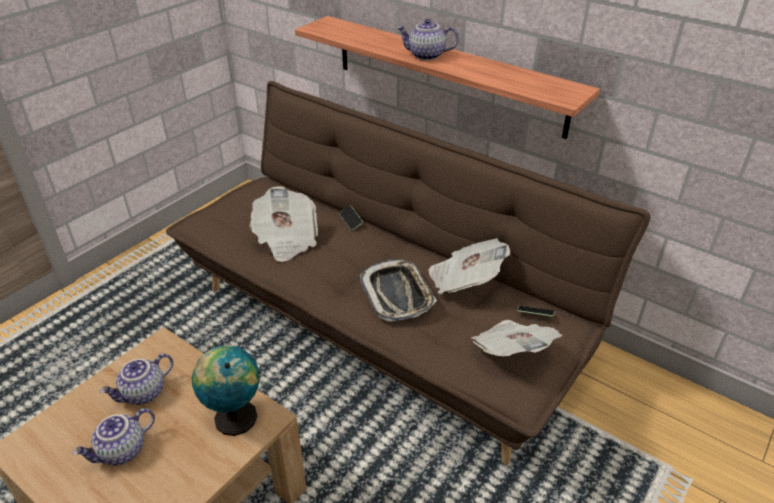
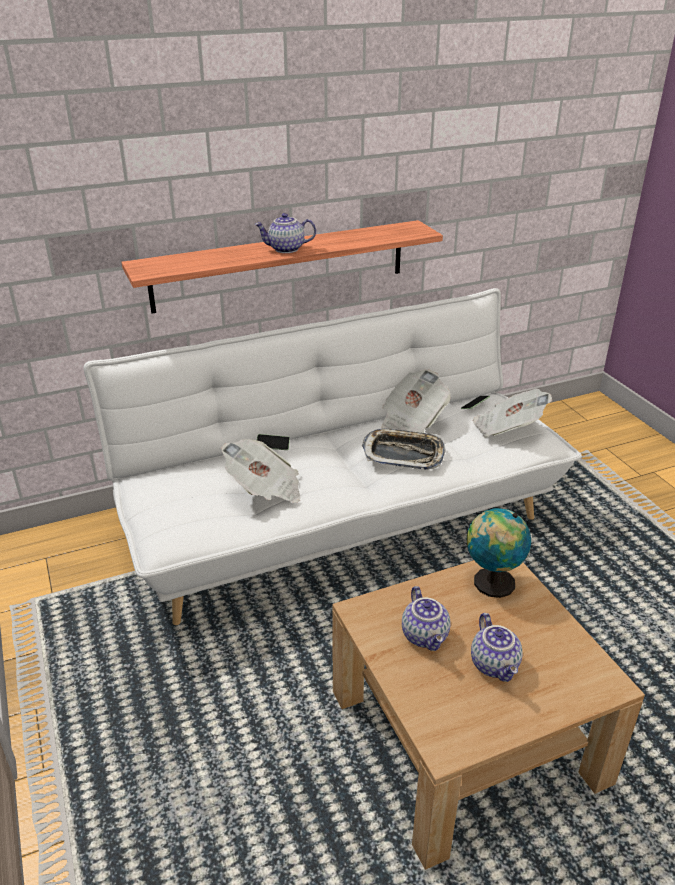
camera: 60 degrees left, 5 degrees down
brown sofa [166,81,650,465] -> white sofa [83,288,582,625]
teapot [397,19,458,60] -> teapot turned 45 degrees clockwise [254,213,316,253]

